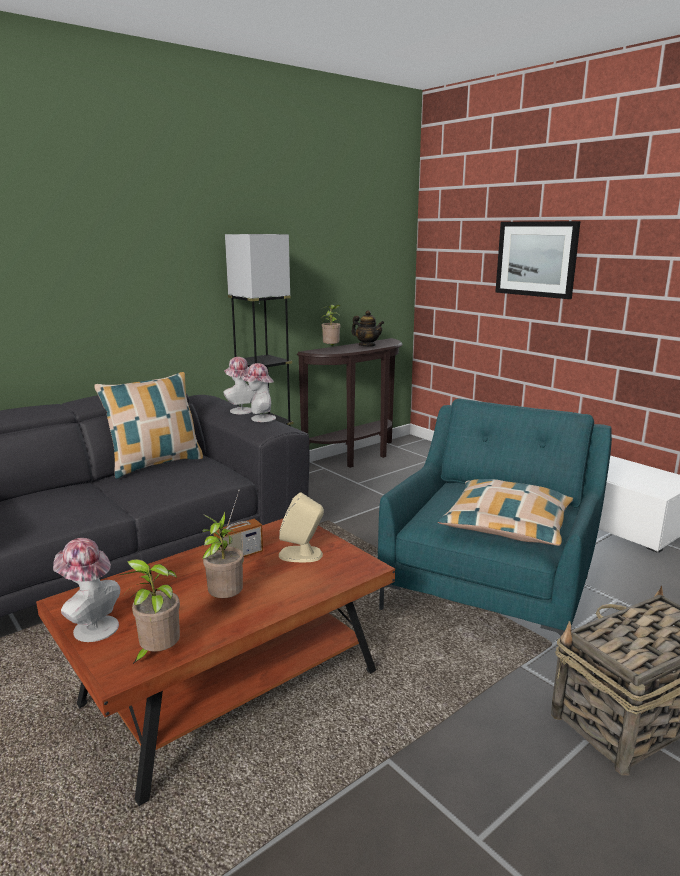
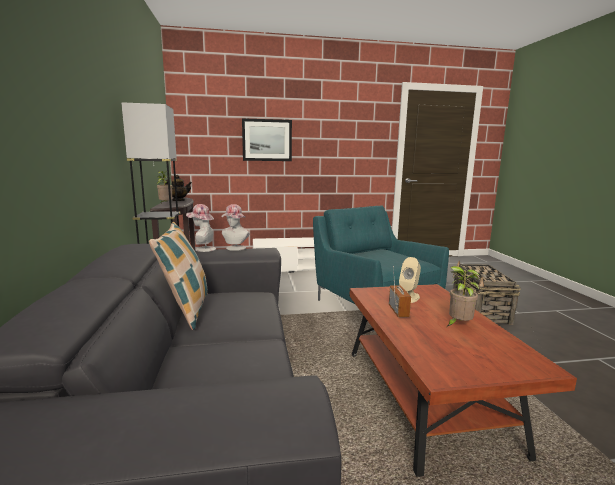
camera: 60 degrees left, 5 degrees down
hat [53,538,120,642] -> none
potted plant [117,559,180,664] -> none
pillow [438,479,573,546] -> none

